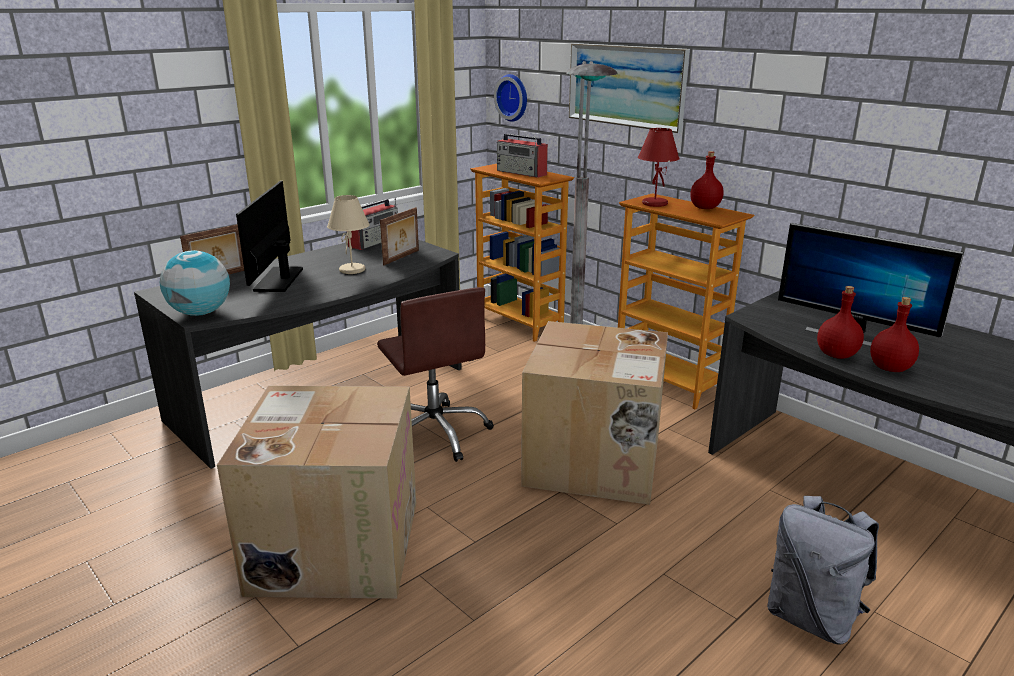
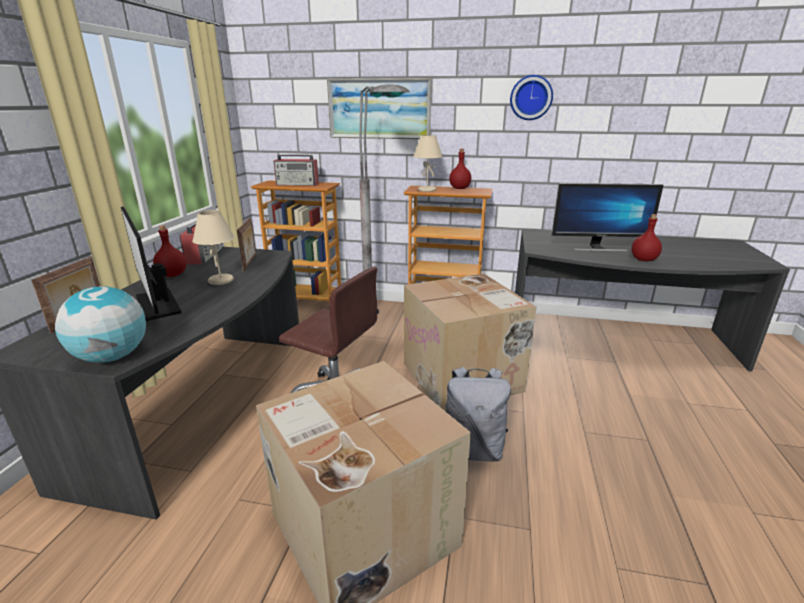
camera: 35 degrees left, 0 degrees up
wall clock [494,74,527,122] -> wall clock moved to [510,75,553,120]
red table lamp [638,128,680,207] -> beige table lamp [413,135,443,192]
grey backpack [767,496,879,645] -> grey backpack moved to [445,367,511,462]
red bottle [817,286,864,359] -> red bottle moved to [153,225,187,277]

